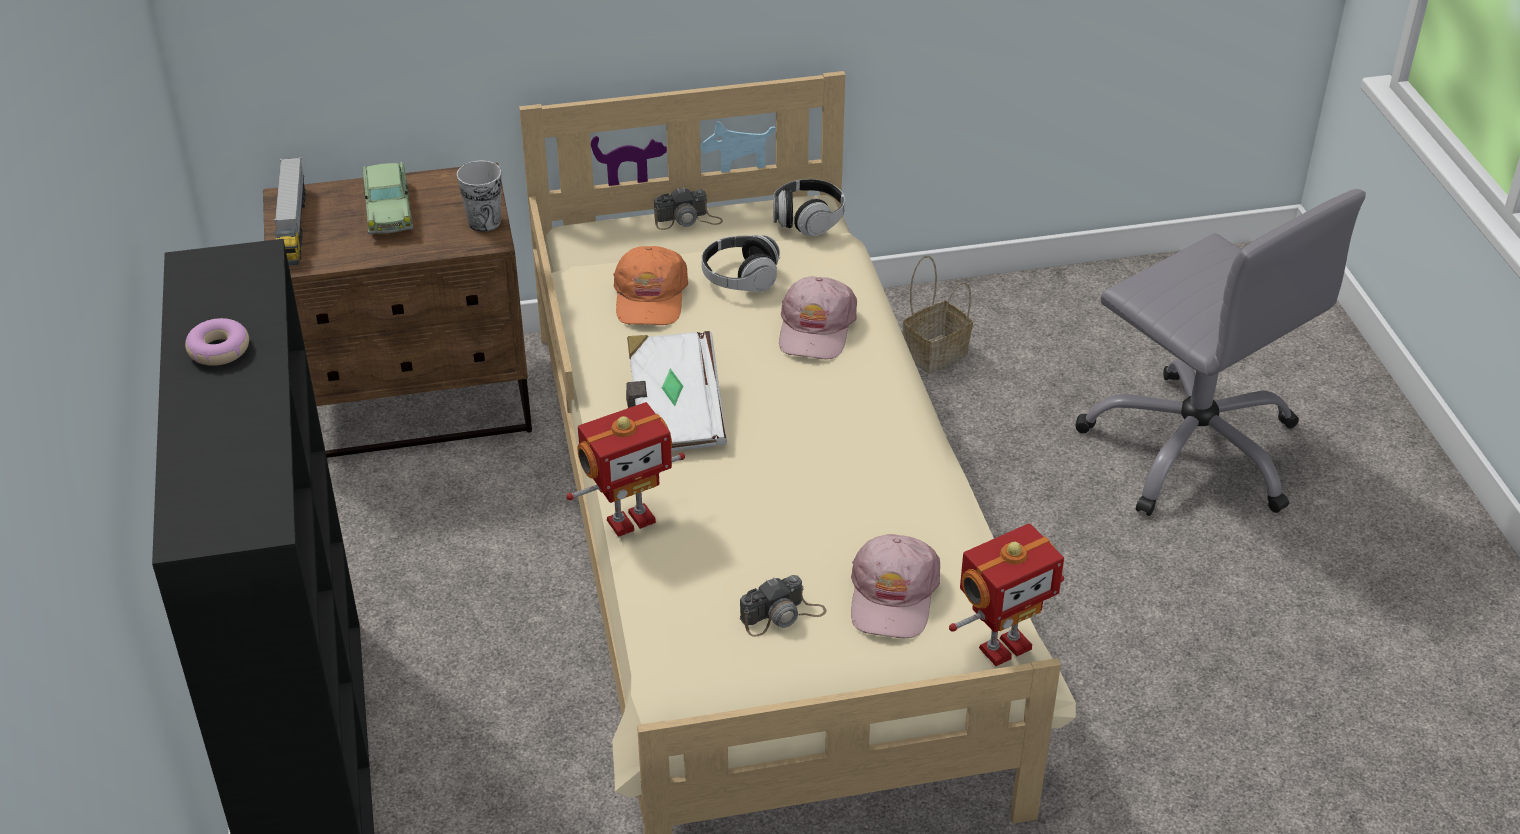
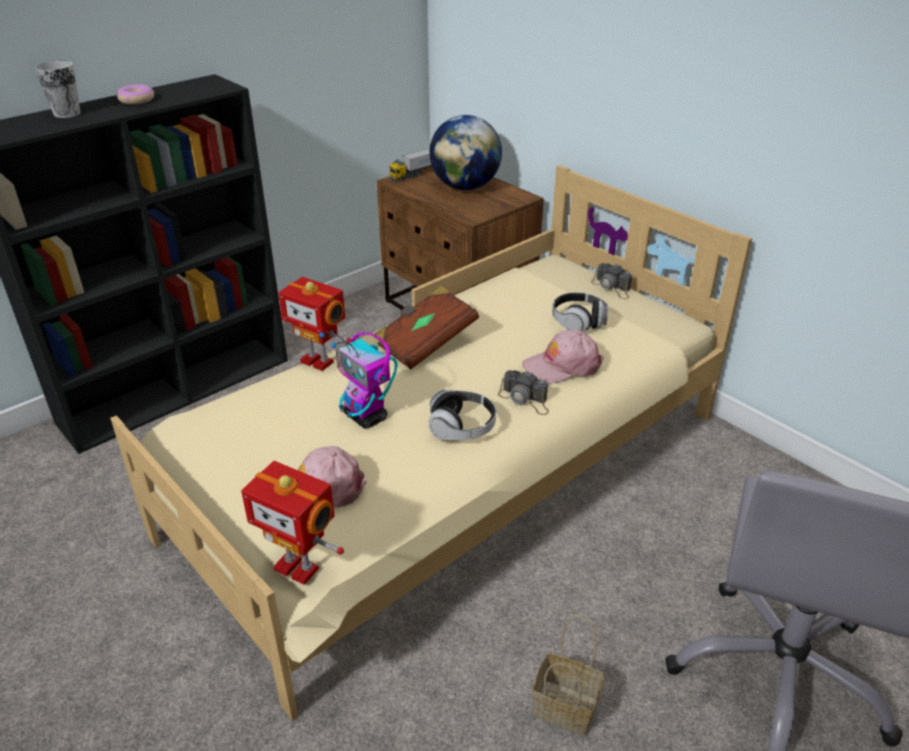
camera: 60 degrees right, 5 degrees down
toy car [363,162,413,234] -> globe [429,115,502,190]
cup [457,161,501,232] -> cup moved to [34,60,81,118]
orange cap [613,246,688,325] -> none
white book [626,331,727,451] -> brown book [373,286,479,370]
camera [740,575,827,637] -> camera moved to [498,370,549,415]
headphones [773,179,845,236] -> headphones moved to [428,390,496,440]
basket [903,256,973,374] -> basket moved to [532,615,604,736]
none -> toy robot [319,332,398,429]

